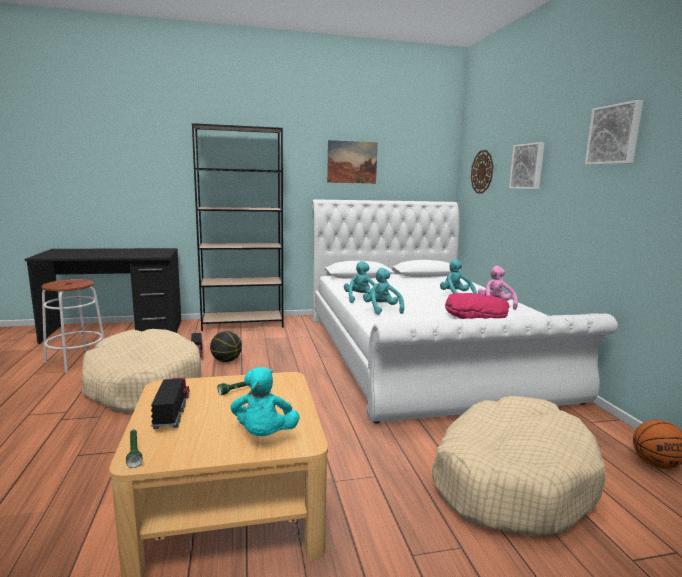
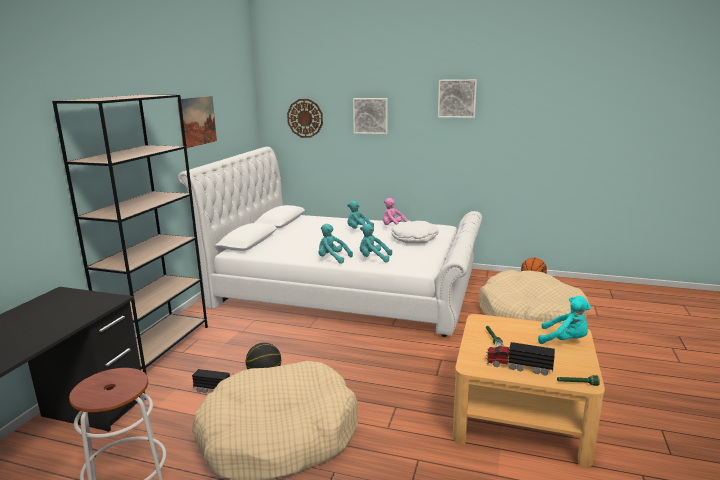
camera: 60 degrees left, 5 degrees up
pink pillow [445,293,509,319] -> white pillow [392,221,439,244]

